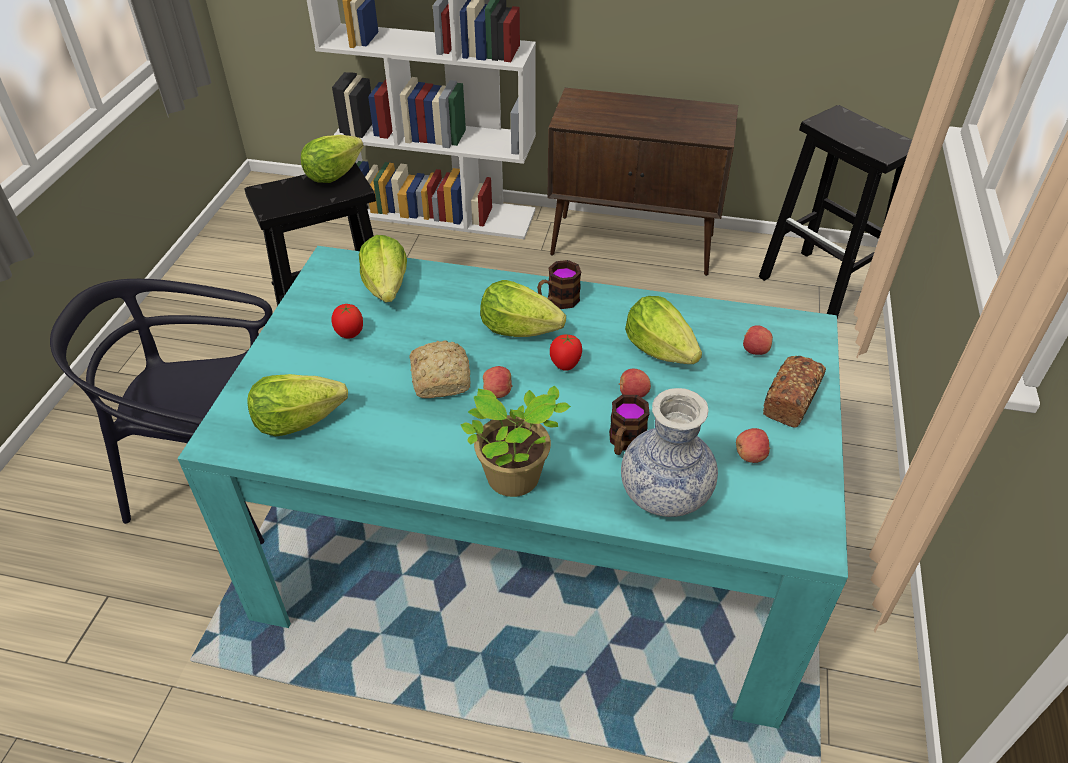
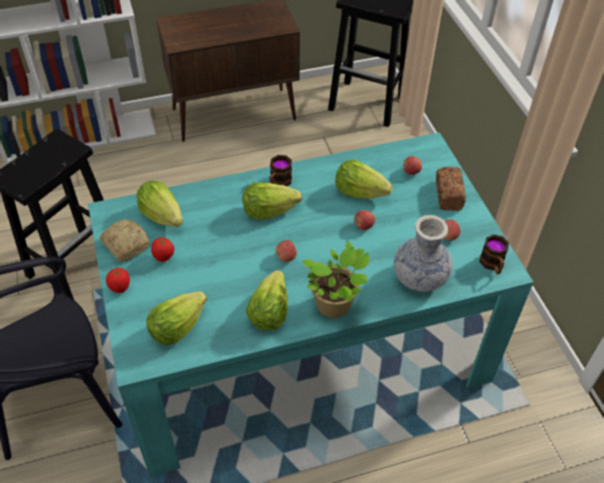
camera: 30 degrees left, 5 degrees up
lettuce [301,135,364,183] -> lettuce moved to [246,270,288,330]
bread [410,340,471,398] -> bread moved to [100,219,150,262]
tomato [550,334,582,371] -> tomato moved to [106,268,130,293]
mug [609,395,650,455] -> mug moved to [479,234,509,274]

